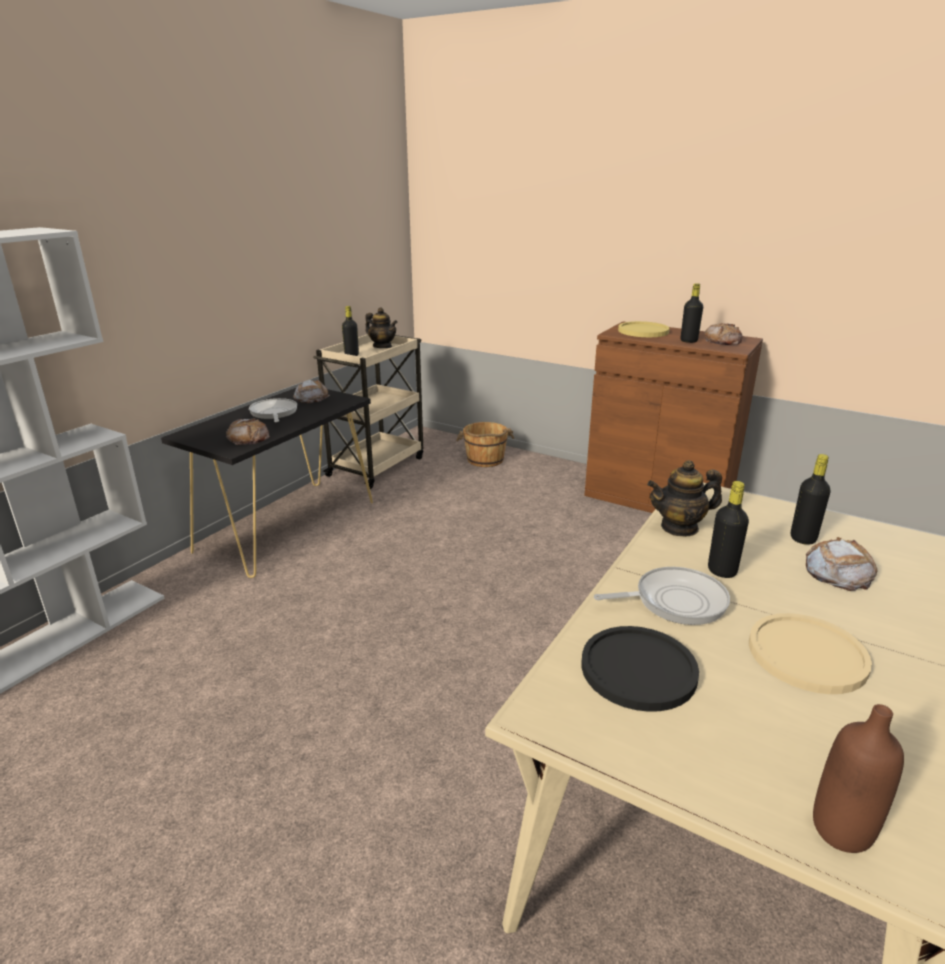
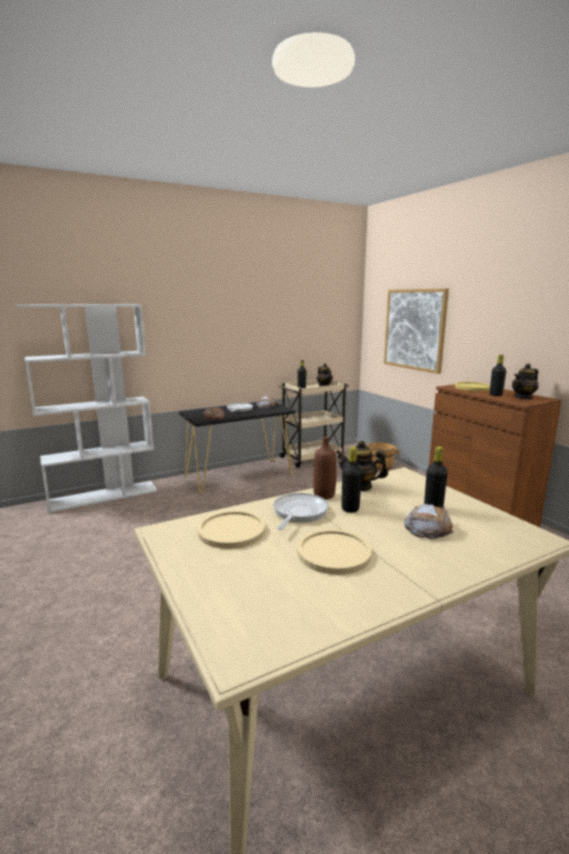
camera: 30 degrees right, 10 degrees down
black plate [581,626,699,712] -> beige plate [198,510,265,549]
frying pan [594,567,730,625] -> frying pan turned 90 degrees counterclockwise [273,493,328,530]
bread [705,323,743,345] -> teapot [512,363,539,399]
brown bottle [813,704,904,853] -> brown bottle moved to [313,436,337,499]
none -> picture [384,288,449,374]

